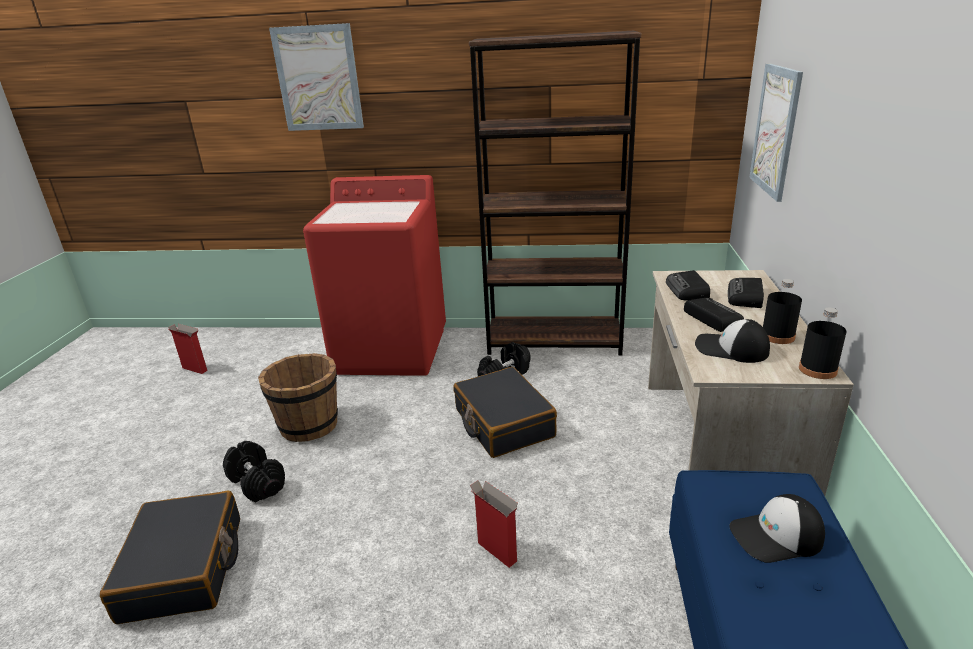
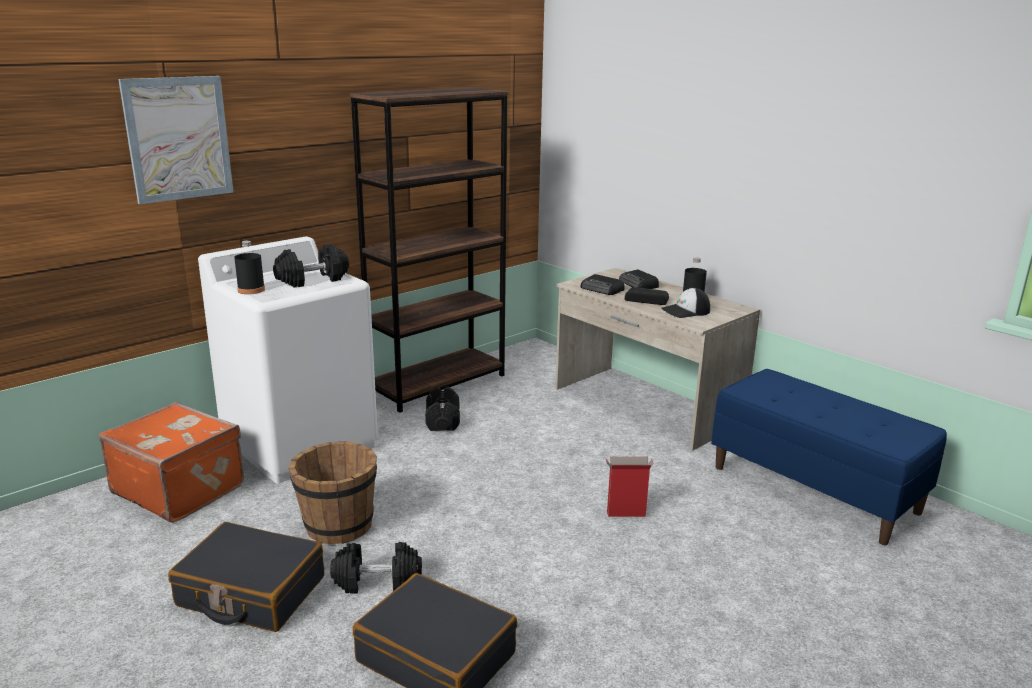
camera: 50 degrees left, 5 degrees down
cardboard box [168,324,208,374] -> none
red washing machine [303,175,446,376] -> white washing machine [198,236,378,483]
black suitcase [453,367,557,458] -> black suitcase moved to [168,522,324,632]
cap [729,494,825,563] -> none
picture [749,63,803,202] -> none
black bottle [799,308,847,379] -> black bottle moved to [234,241,265,294]
none -> orange suitcase [99,402,244,523]
none -> black dumbbell [273,244,349,288]

